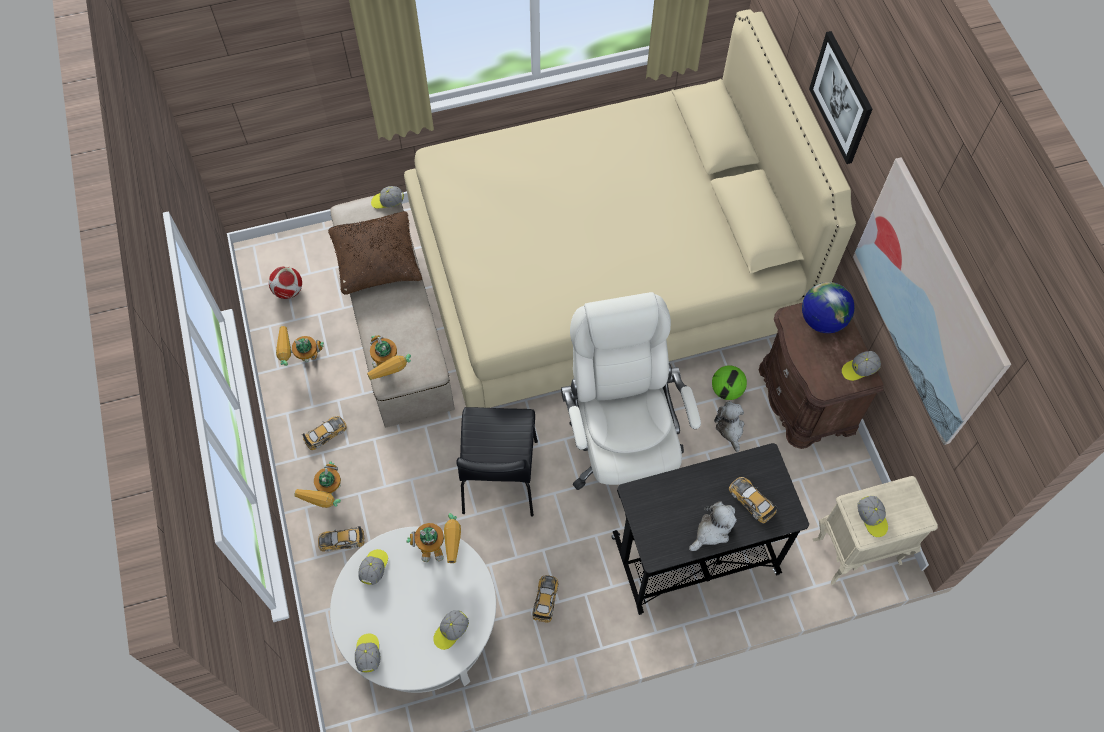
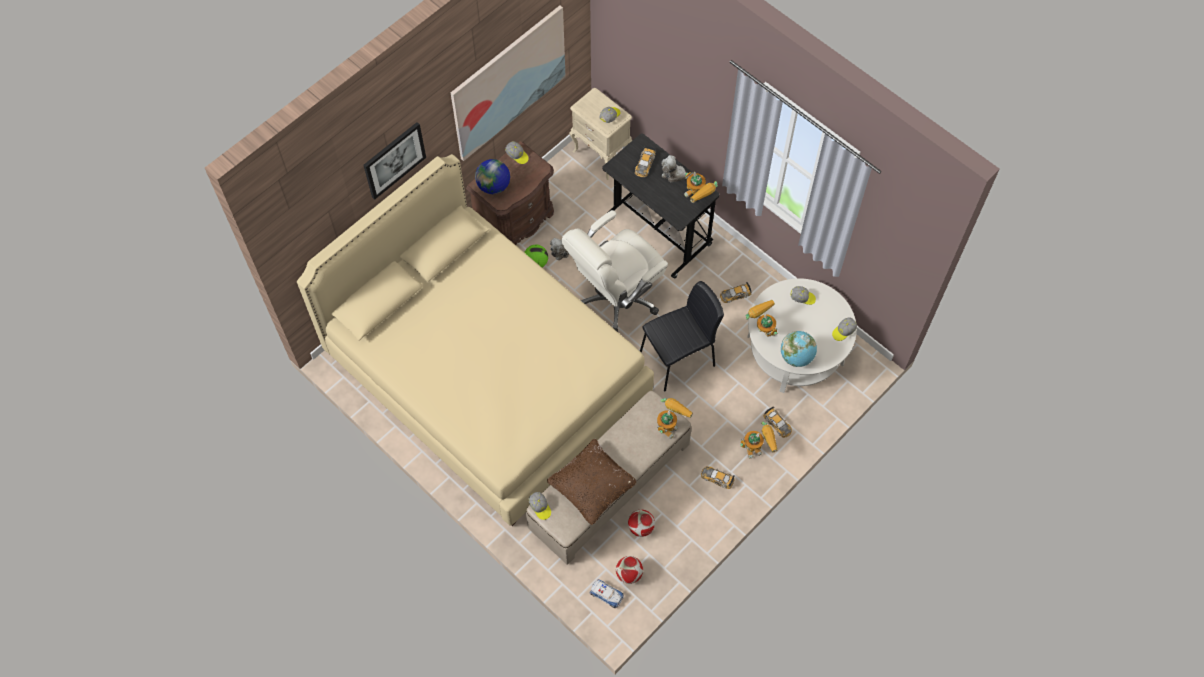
camera: 120 degrees left, 0 degrees up
toy robot [276,326,324,366] -> toy robot moved to [684,172,718,203]
cap [358,549,388,585] -> globe [781,331,817,367]
none -> toy car [589,579,624,608]
none -> football [628,510,655,537]

